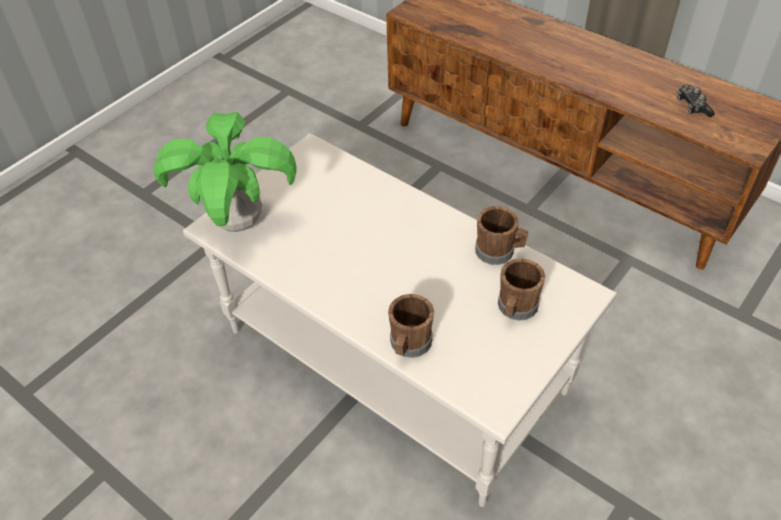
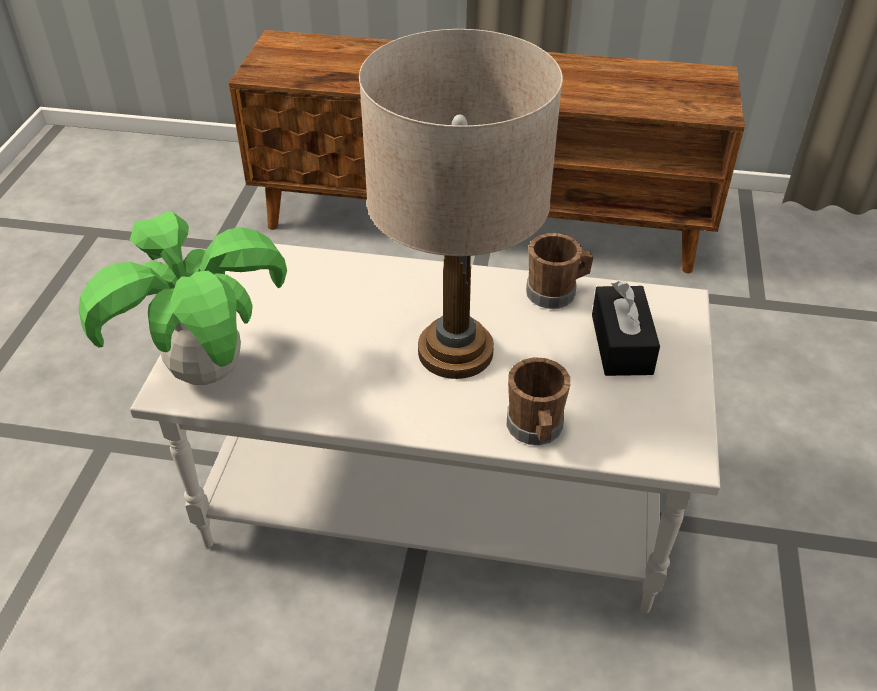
camera: 30 degrees left, 5 degrees down
brown mug [498,258,545,321] -> black tissue box [592,281,660,376]
game controller [677,85,715,117] -> none
none -> beige table lamp [359,29,563,379]

